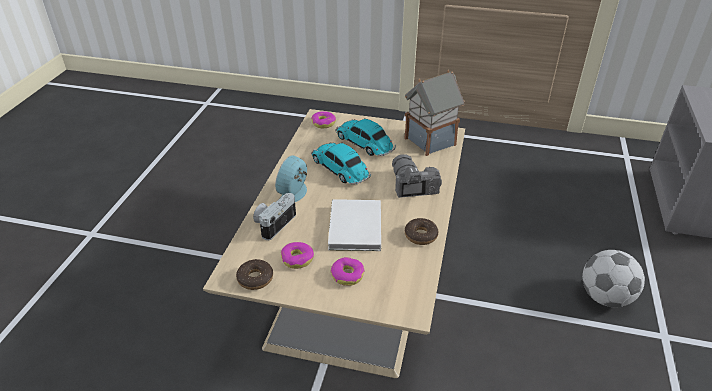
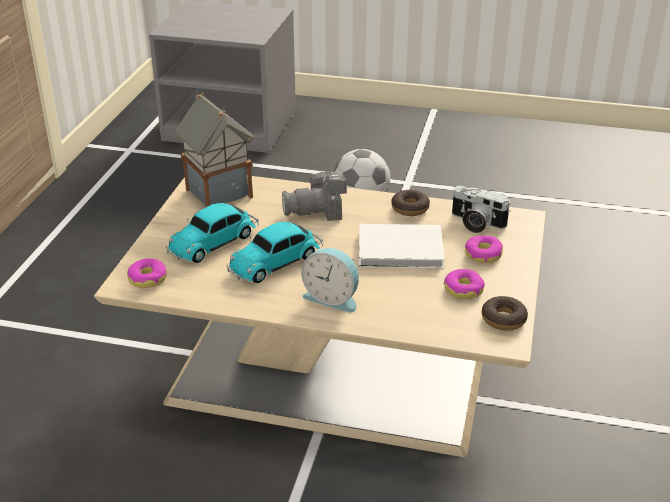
camera: 90 degrees left, 5 degrees down
camera [253,193,296,240] -> camera moved to [452,186,511,233]

